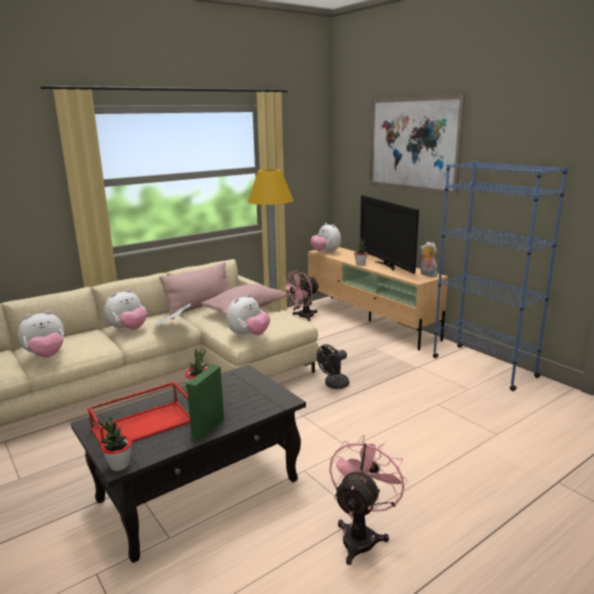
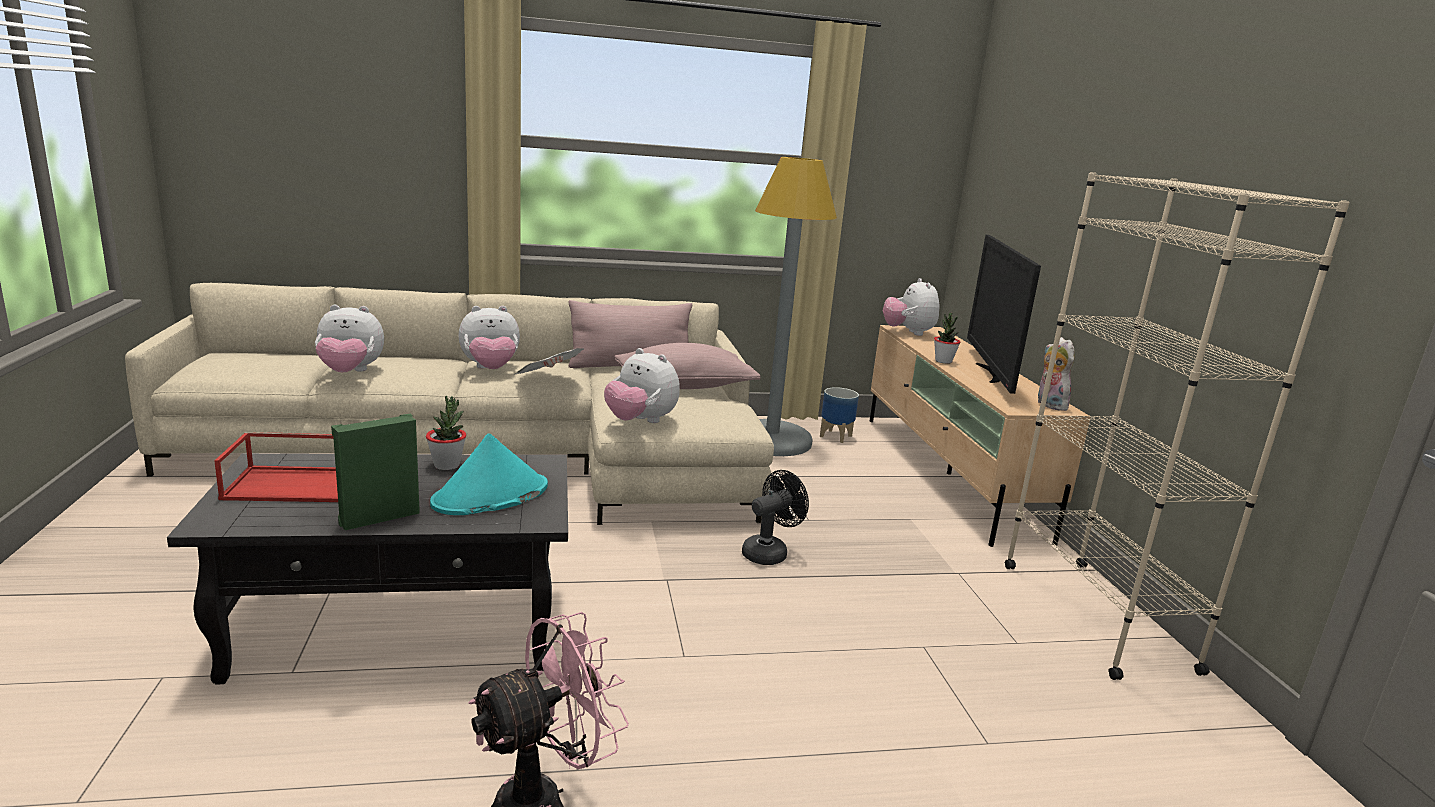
camera: 25 degrees right, 0 degrees up
potted plant [97,417,132,471] -> none
plush toy [226,294,270,337] -> plush toy turned 60 degrees clockwise [604,348,680,423]
pink fan [282,271,320,321] -> planter [820,387,859,443]
black fan [317,344,349,389] -> black fan turned 150 degrees clockwise [742,470,809,565]
picture [370,95,465,195] -> none
blue bookcase [433,161,568,391] -> beige bookcase [1005,172,1350,680]
none -> turquoise hat [430,433,548,515]

